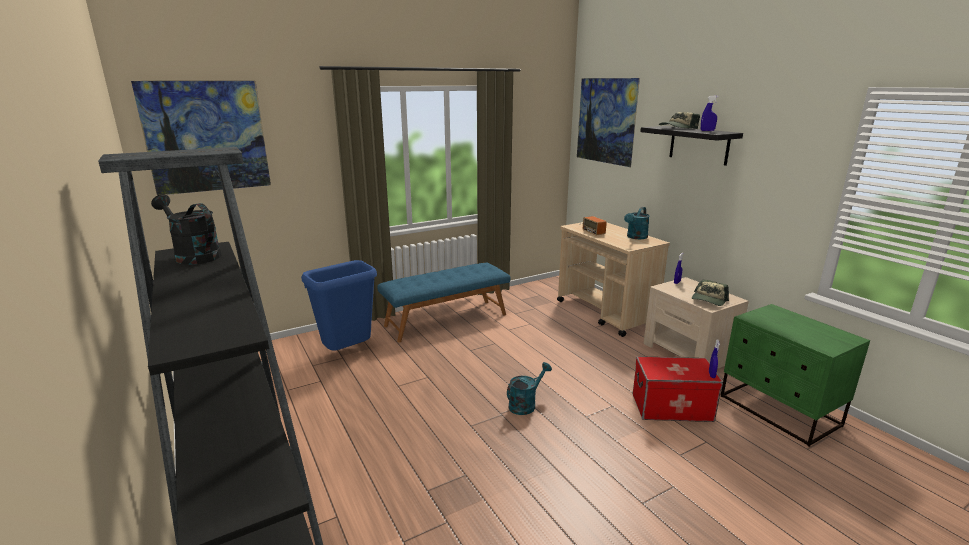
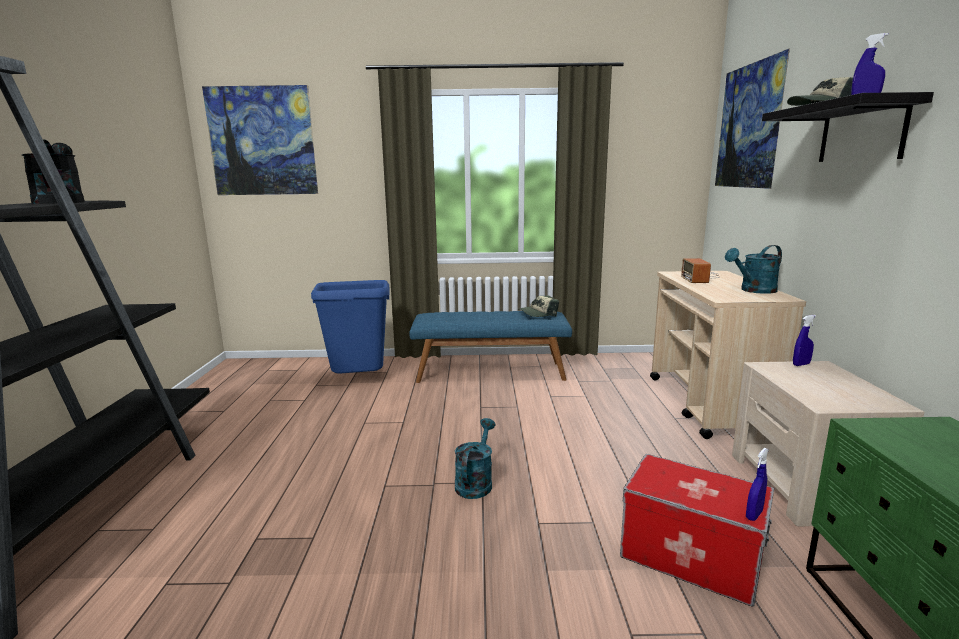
camera: 30 degrees right, 5 degrees down
turquoise watering can [507,362,552,415] -> turquoise watering can turned 60 degrees counterclockwise [455,418,495,499]
cap [692,279,729,306] -> cap moved to [519,295,559,317]

